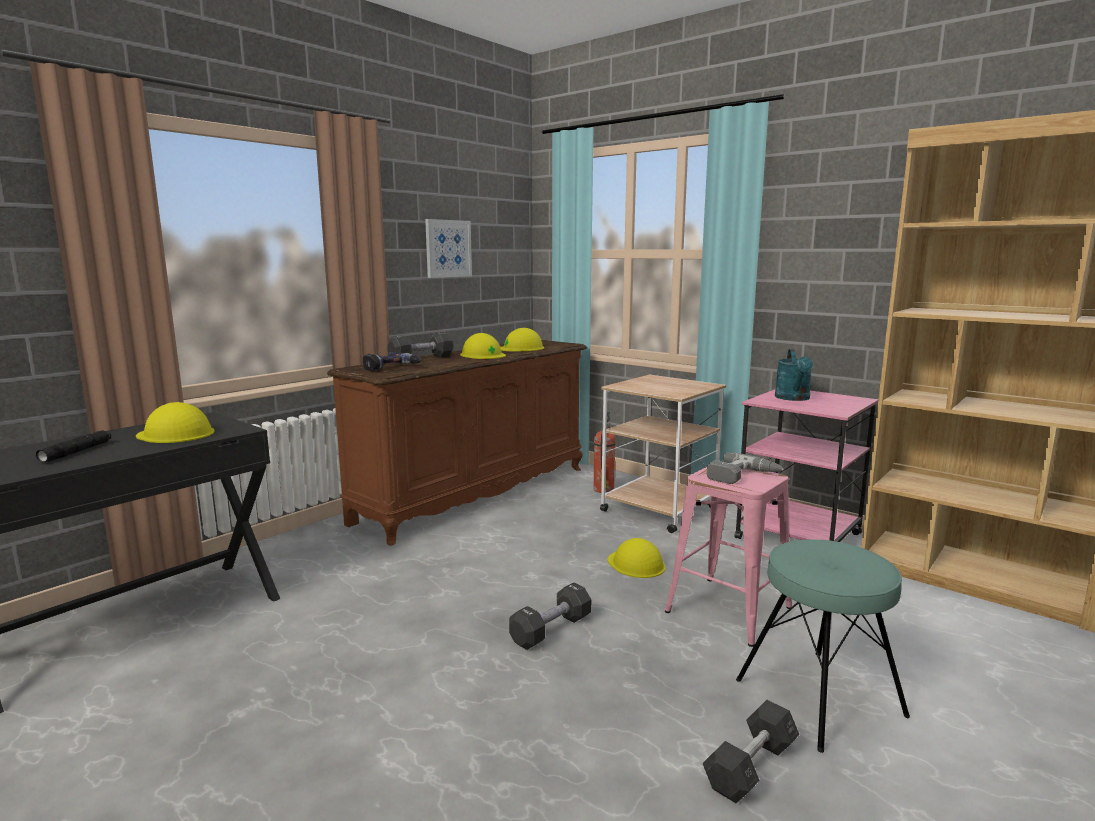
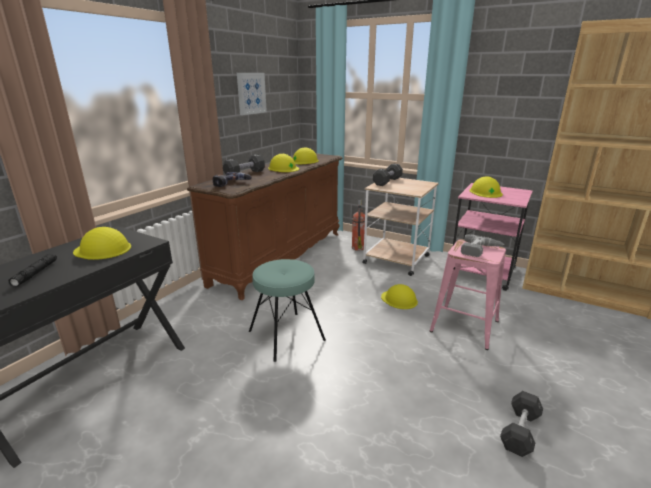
camera: 10 degrees left, 10 degrees up
black dumbbell [509,582,591,650] -> black dumbbell moved to [373,163,403,186]
turquoise stool [736,539,910,753] -> turquoise stool moved to [249,259,326,362]
turquoise watering can [775,349,813,401] -> yellow hard hat [470,176,503,198]

